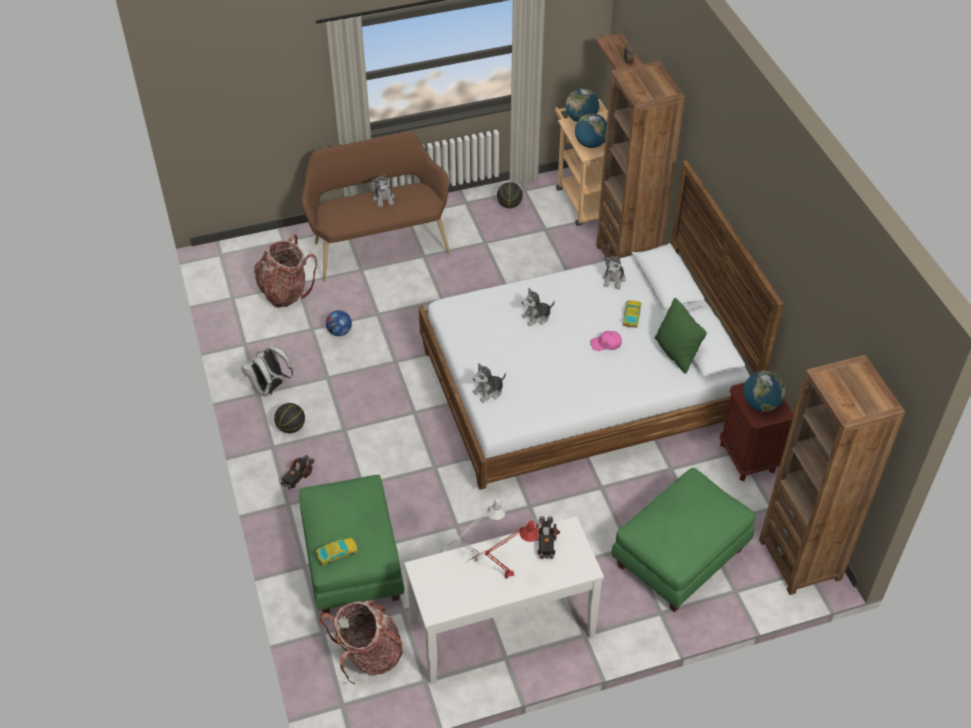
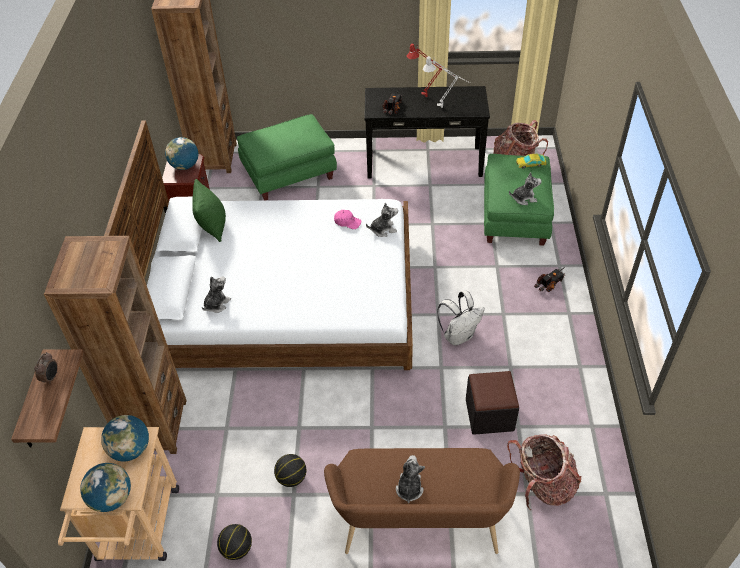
camera: 160 degrees left, 0 degrees up
white backpack [241,343,293,396] -> white backpack moved to [437,291,485,346]
basketball [274,403,305,433] -> basketball moved to [274,454,306,487]
football [326,310,352,336] -> black ottoman [466,371,519,435]
white console table [404,516,604,684] -> black console table [364,86,490,179]
plush toy [522,288,555,326] -> plush toy moved to [509,172,542,205]
pink cap [591,331,622,351] -> pink cap moved to [334,210,361,229]
toy car [623,300,641,328] -> none

